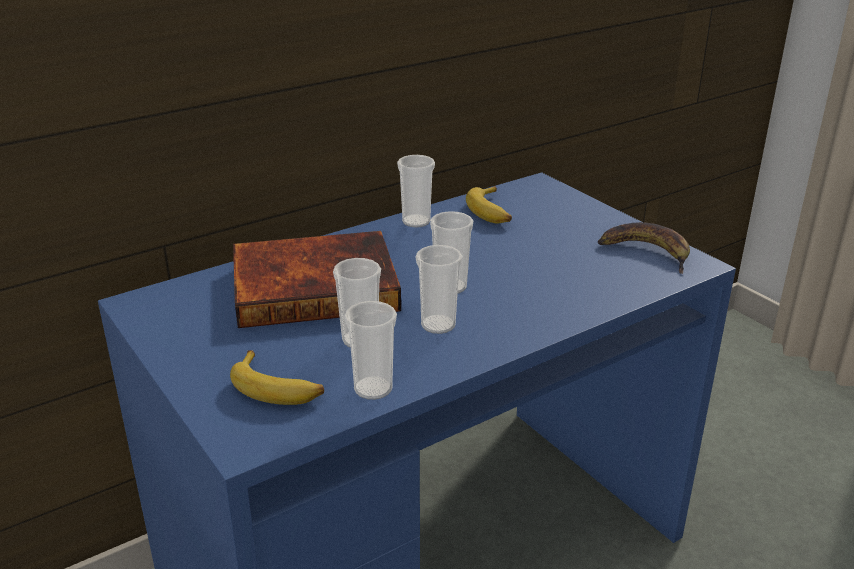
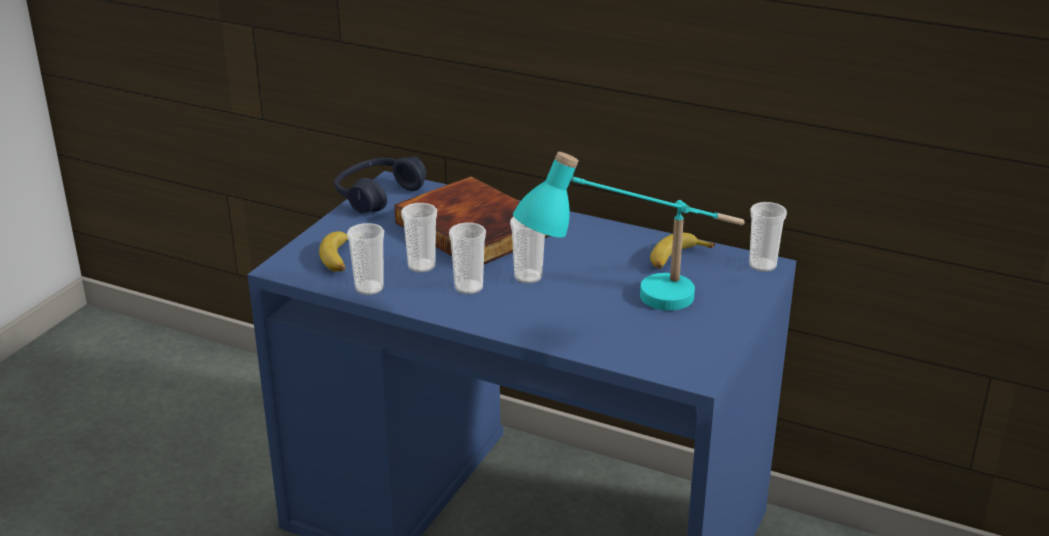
camera: 60 degrees right, 0 degrees up
cup [397,155,435,227] -> cup moved to [749,202,787,272]
banana [598,222,690,274] -> none
none -> blue headphones [335,156,426,213]
none -> turquoise table lamp [513,152,745,311]

